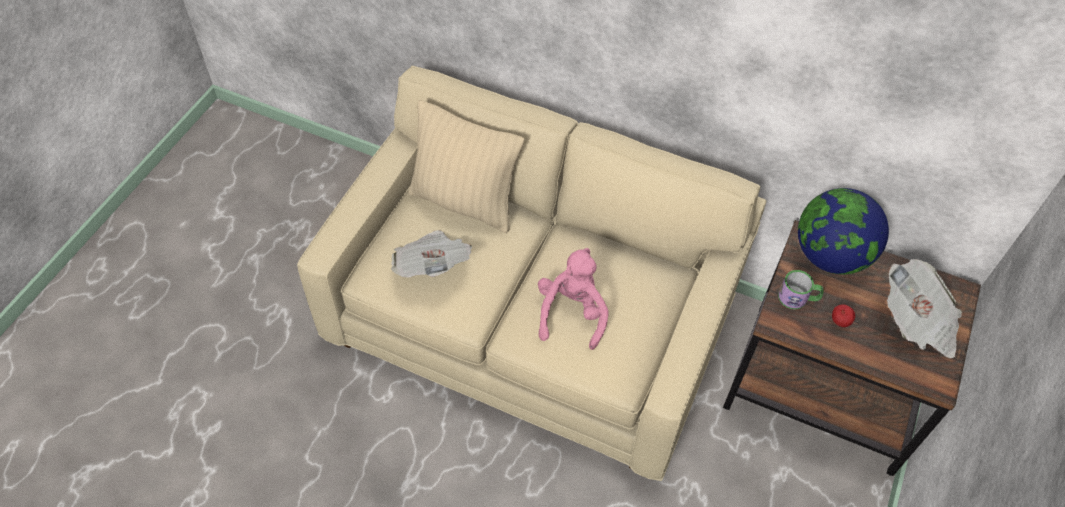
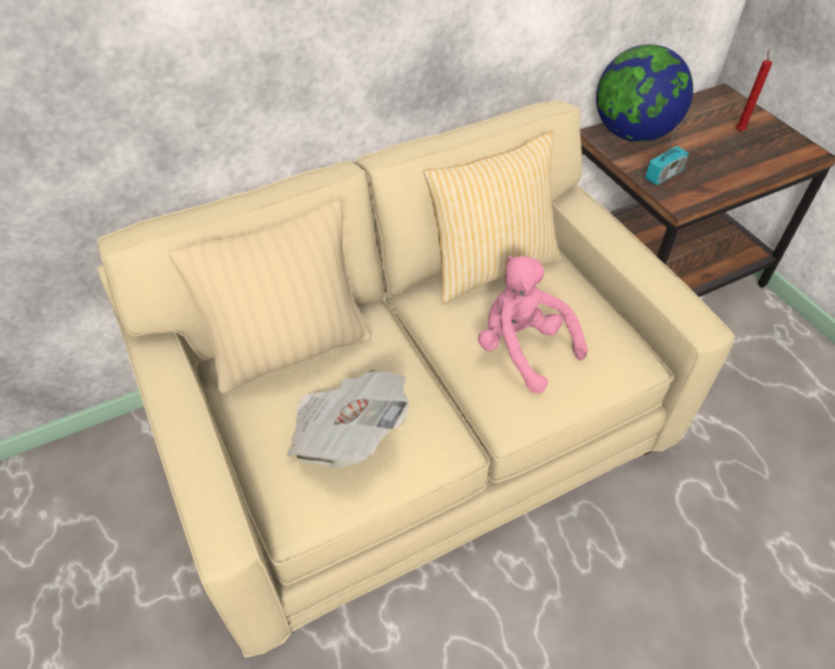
camera: 50 degrees left, 5 degrees down
mug [778,270,824,310] -> radio [645,122,689,185]
apple [832,304,855,327] -> none
newspaper [887,259,962,359] -> red candle [736,49,772,131]
none -> pillow [423,131,561,304]

